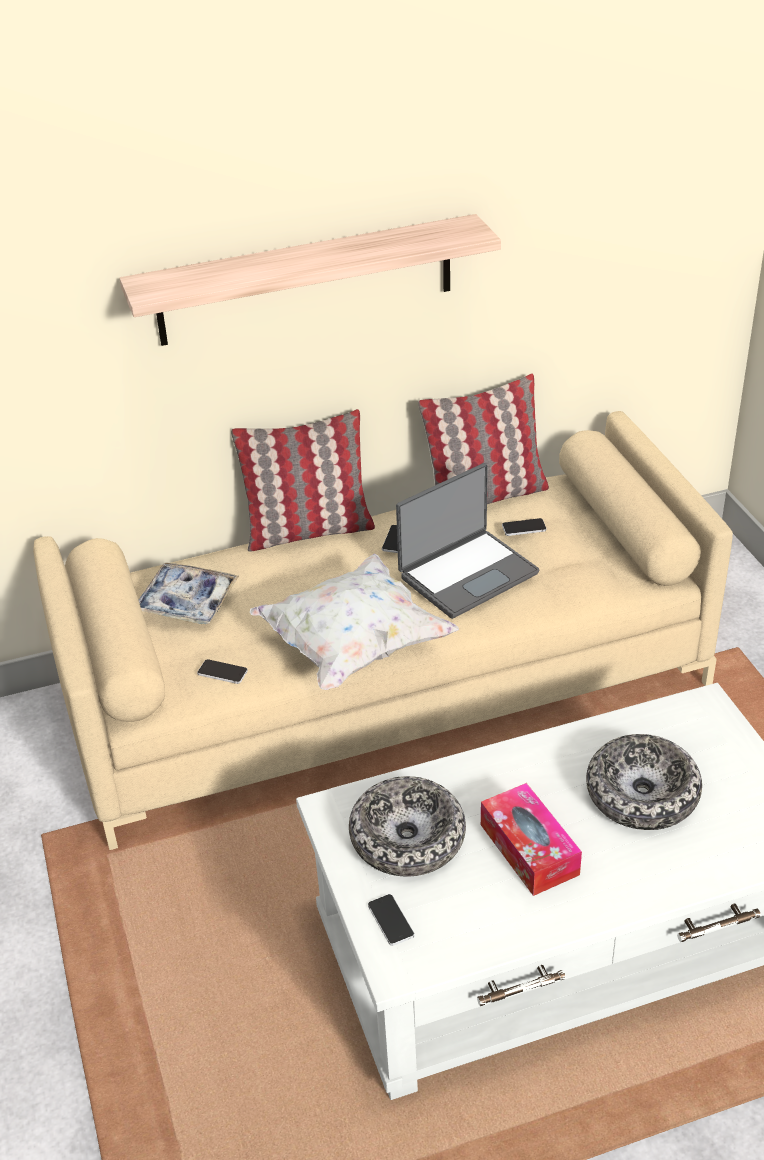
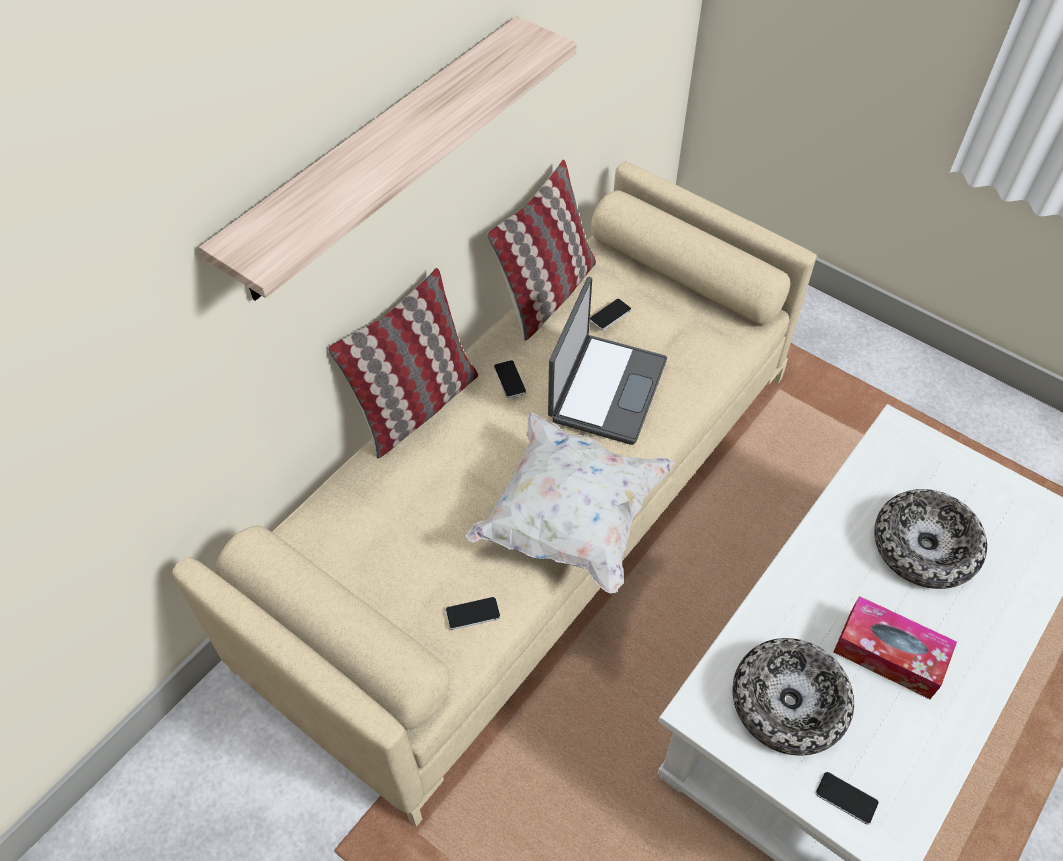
camera: 35 degrees left, 15 degrees up
tray [139,562,239,624] -> none

